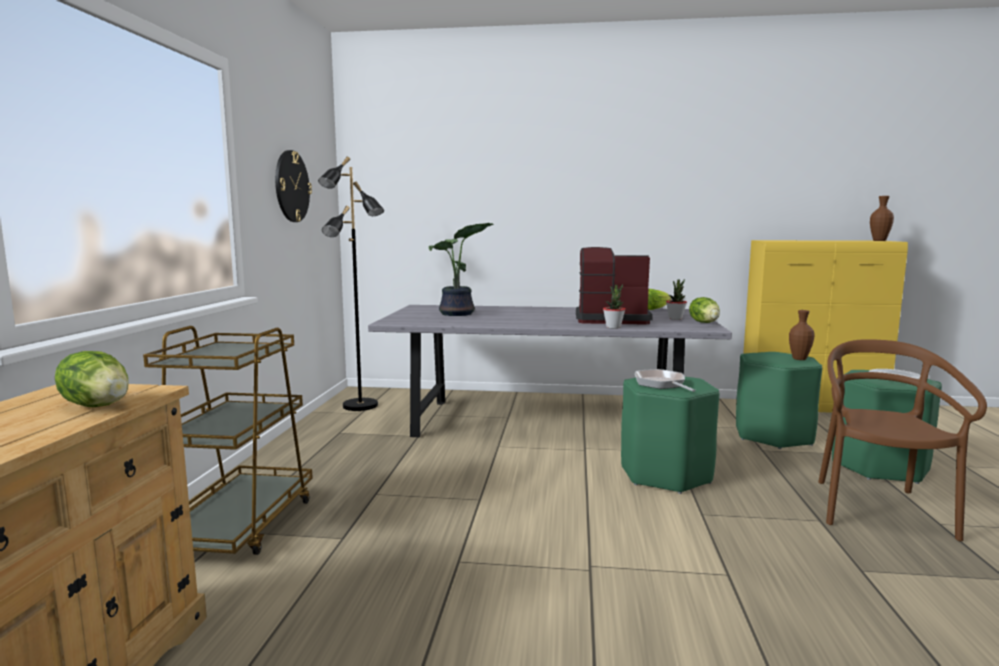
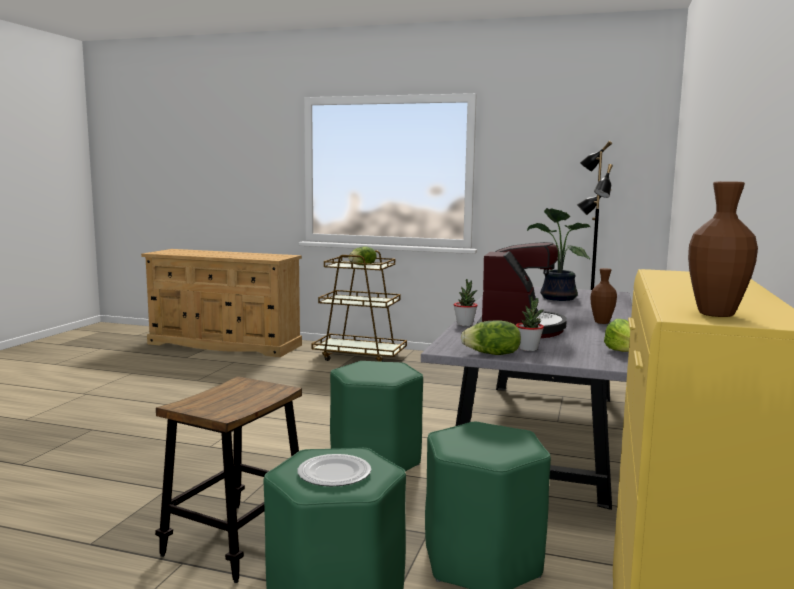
camera: 100 degrees right, 0 degrees up
lettuce [55,351,128,407] -> lettuce moved to [348,246,377,265]
wall clock [275,150,312,222] -> none
frying pan [635,369,696,392] -> none
brown vase [789,310,815,360] -> brown vase moved to [591,268,617,324]
brown chair [818,339,987,542] -> stool [155,376,302,583]

